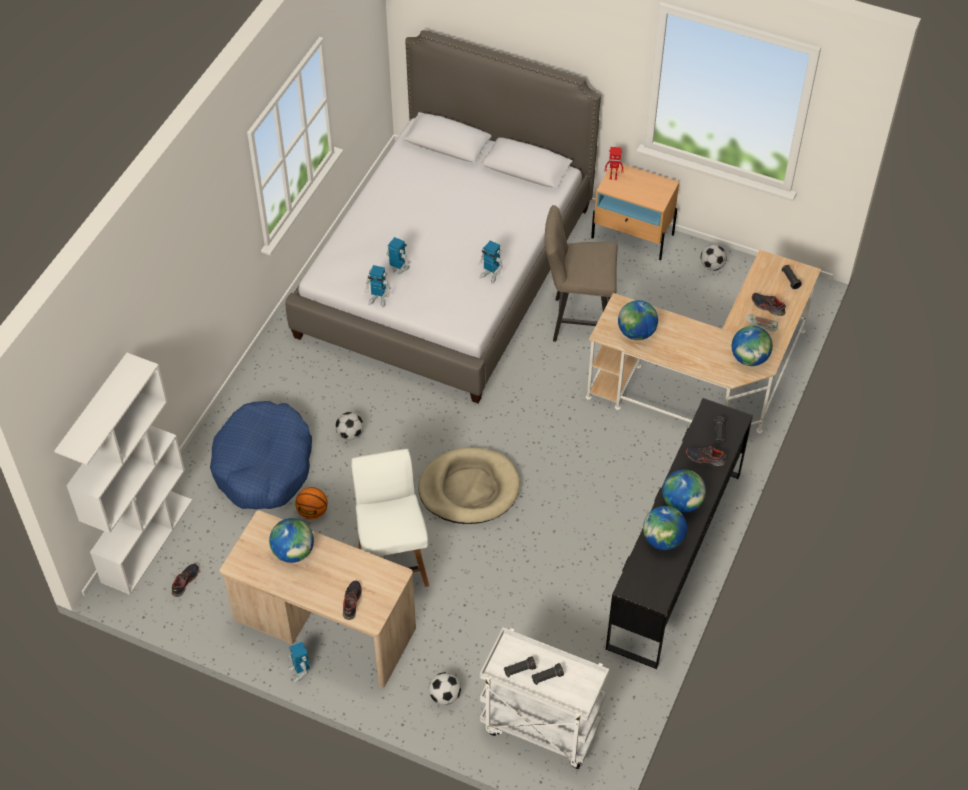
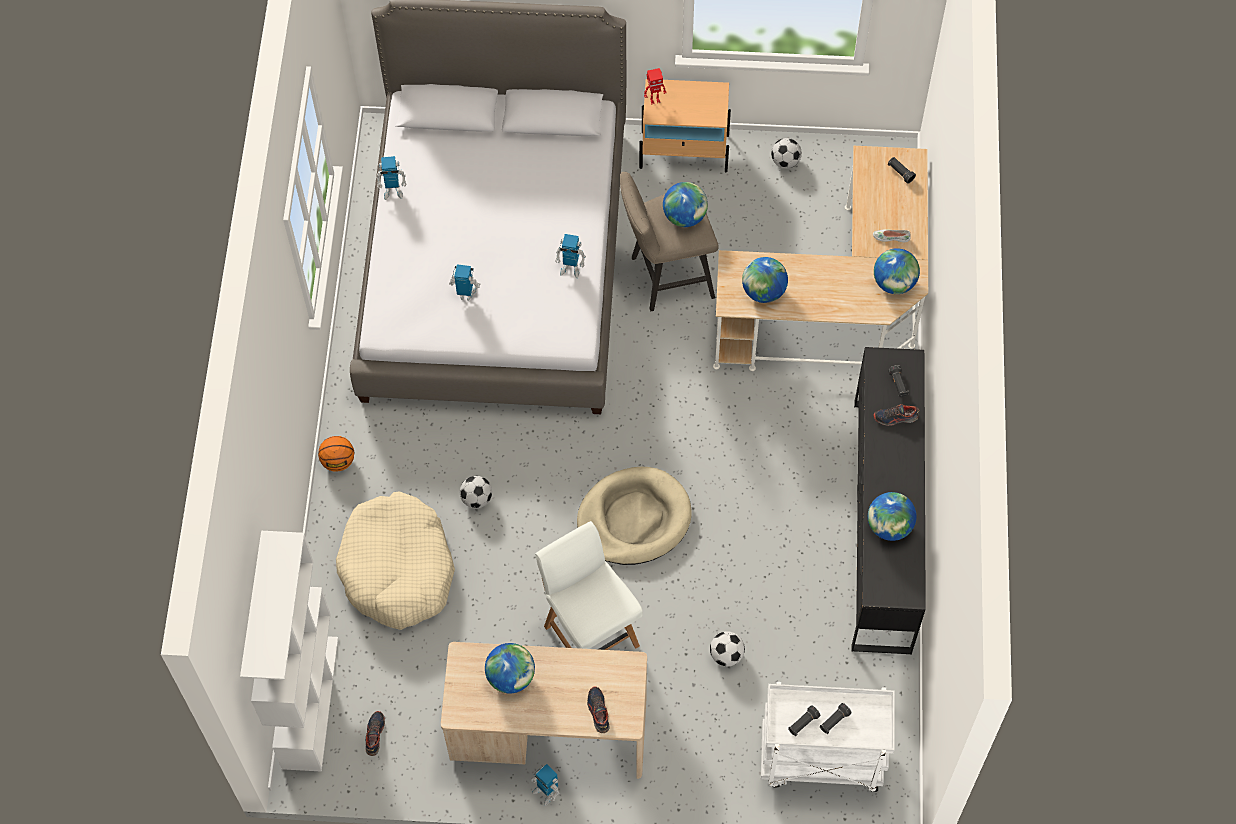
camera: 20 degrees left, 10 degrees up
blue dog bed [210,401,312,510] -> beige dog bed [336,491,455,630]
basketball [295,487,328,520] -> basketball moved to [318,436,354,472]
toy robot [365,265,391,308] -> toy robot moved to [376,156,406,200]
football [429,672,461,705] -> football moved to [710,631,745,666]
globe [662,469,706,513] -> globe moved to [663,182,708,227]
shoe [752,293,786,316] -> none

